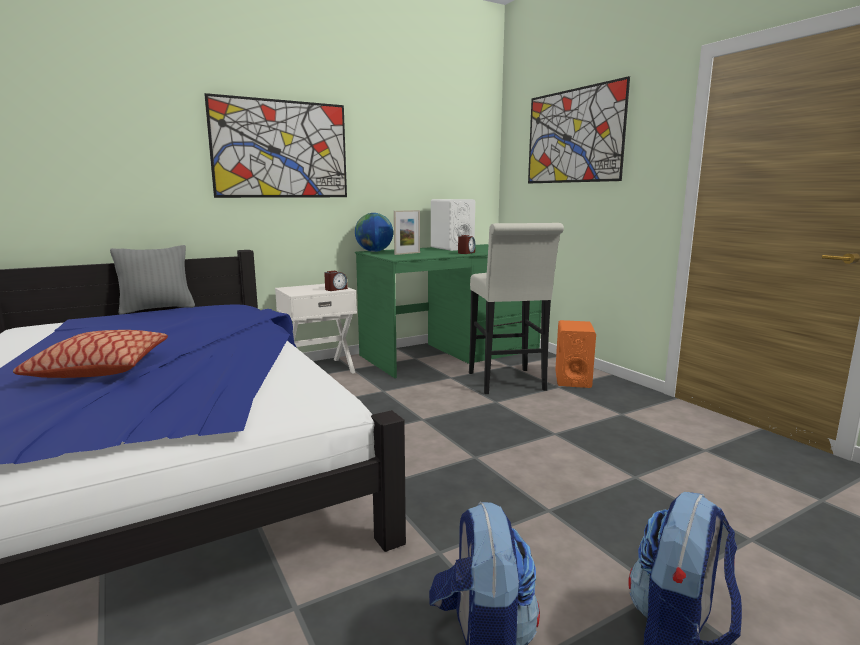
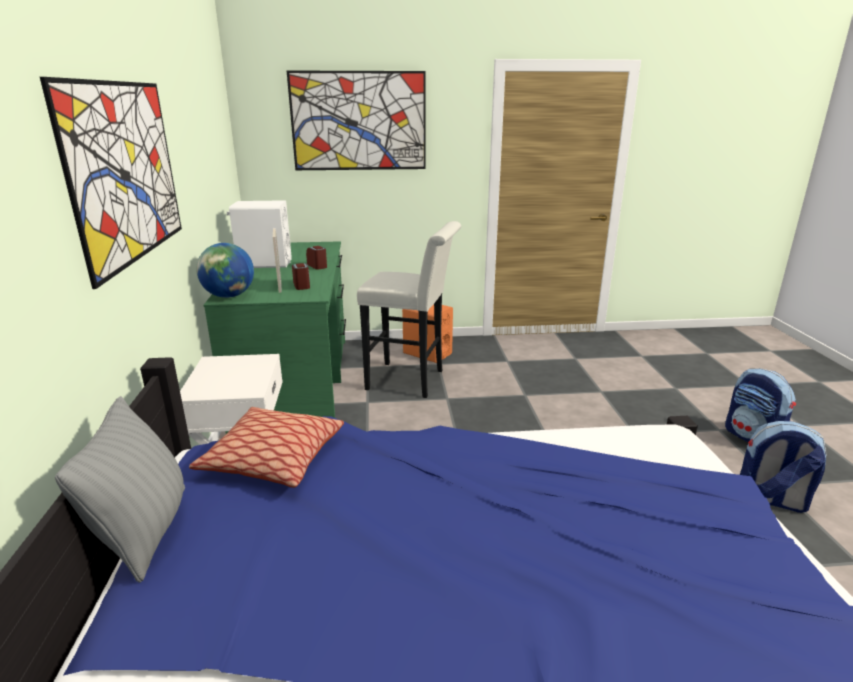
camera: 65 degrees left, 10 degrees up
pillow [13,330,168,378] -> pillow moved to [189,407,344,488]
alarm clock [324,271,348,291] -> alarm clock moved to [292,263,310,290]

